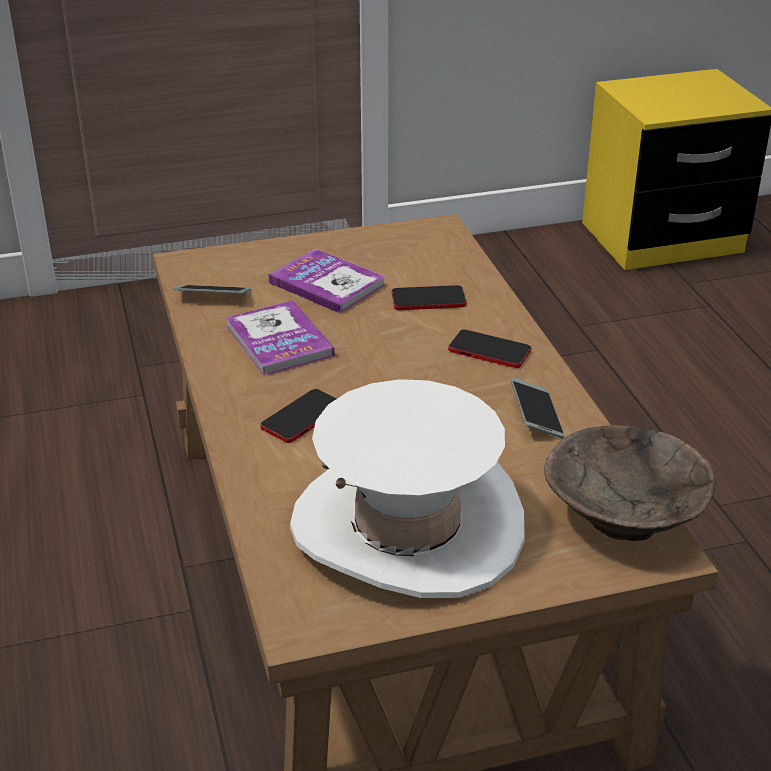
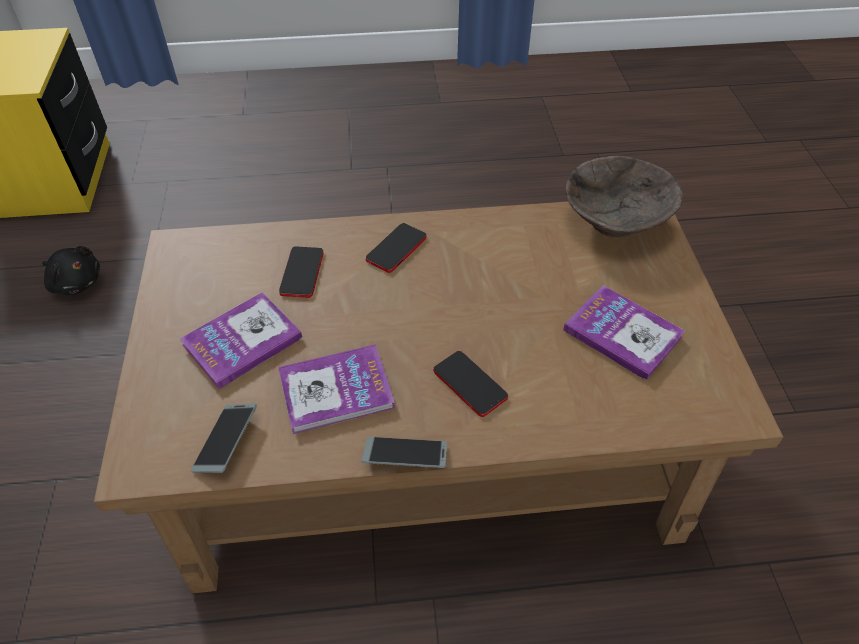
camera: 80 degrees left, 15 degrees up
white hat [290,379,525,598] -> book [563,285,685,381]
phone [511,377,564,438] -> phone moved to [362,437,447,468]
none -> black plush toy [42,246,100,295]

